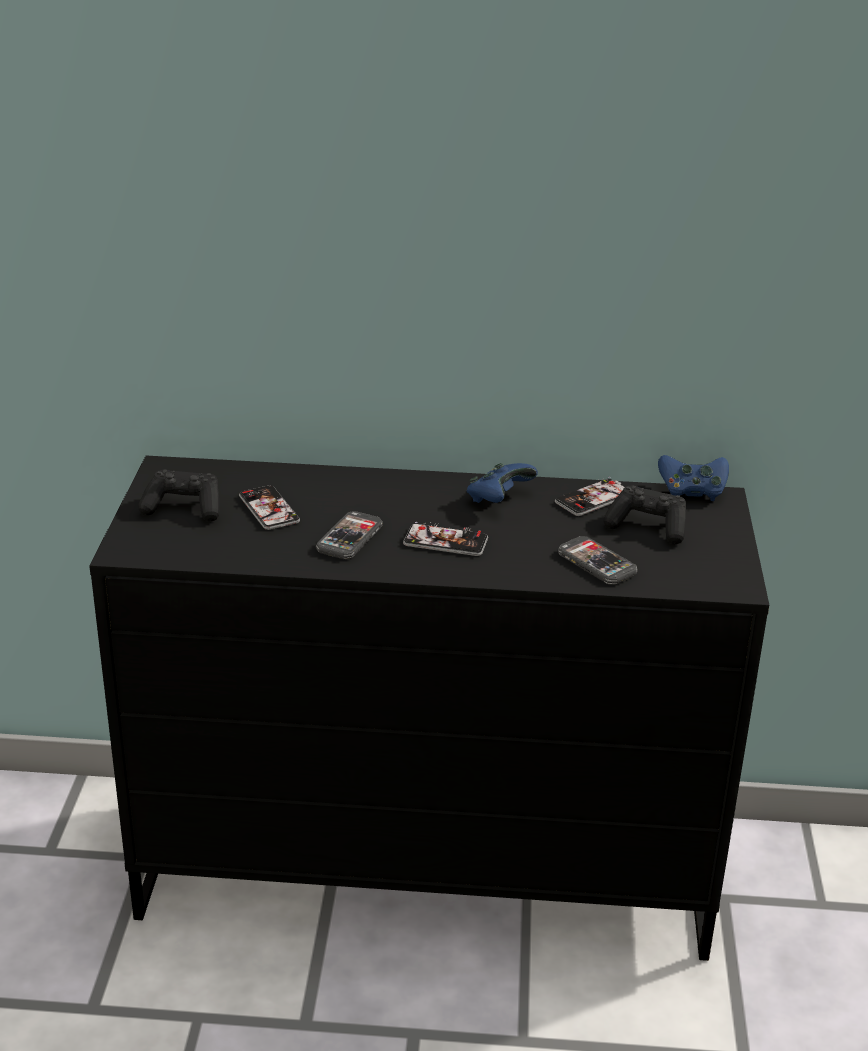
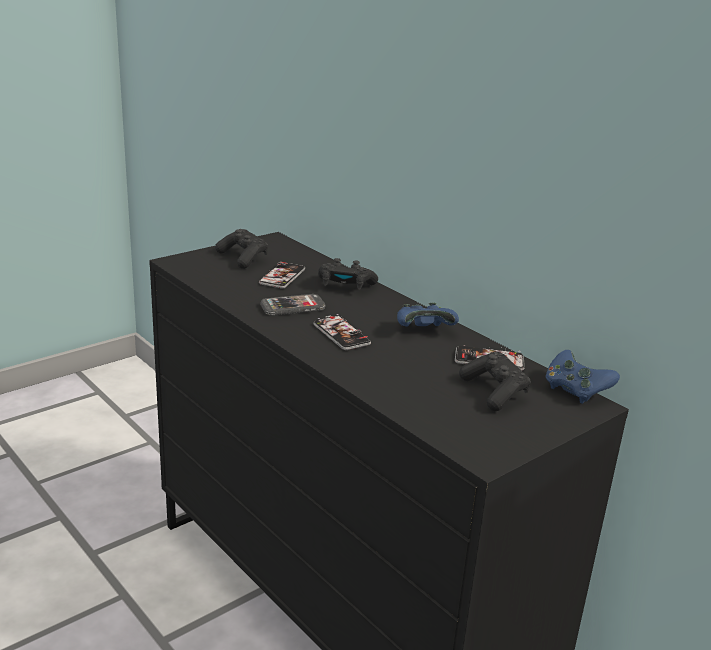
camera: 45 degrees right, 5 degrees down
phone [558,536,637,585] -> none
none -> black game controller [318,258,378,290]

